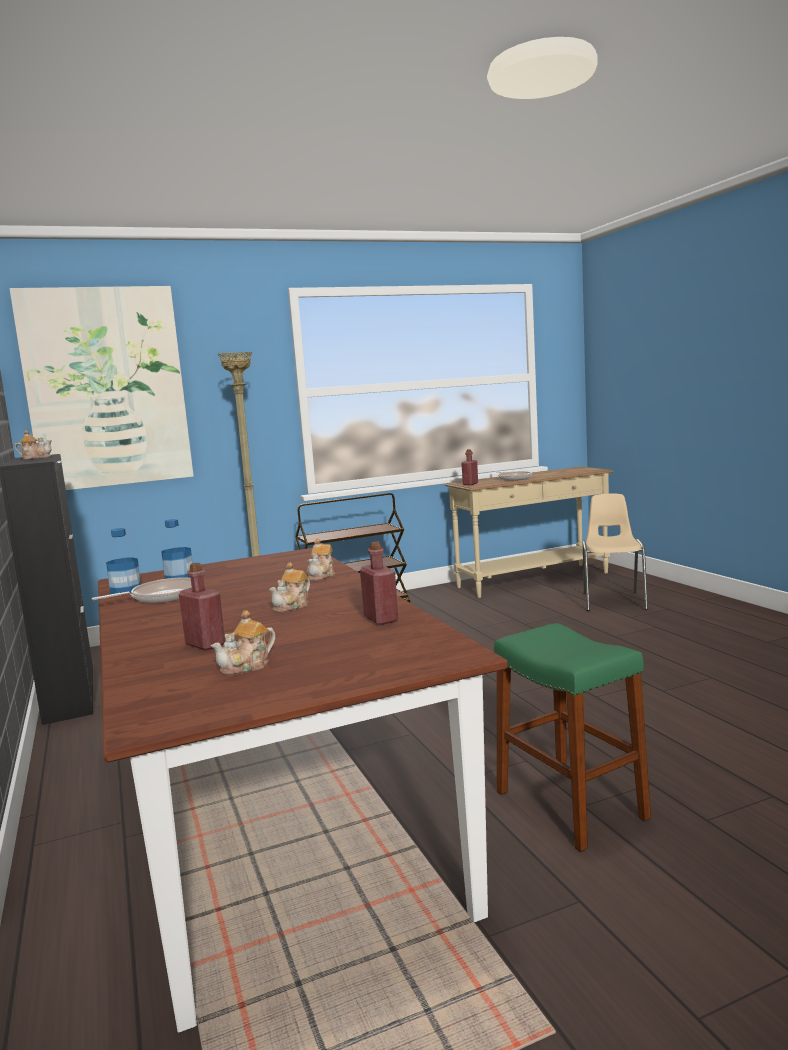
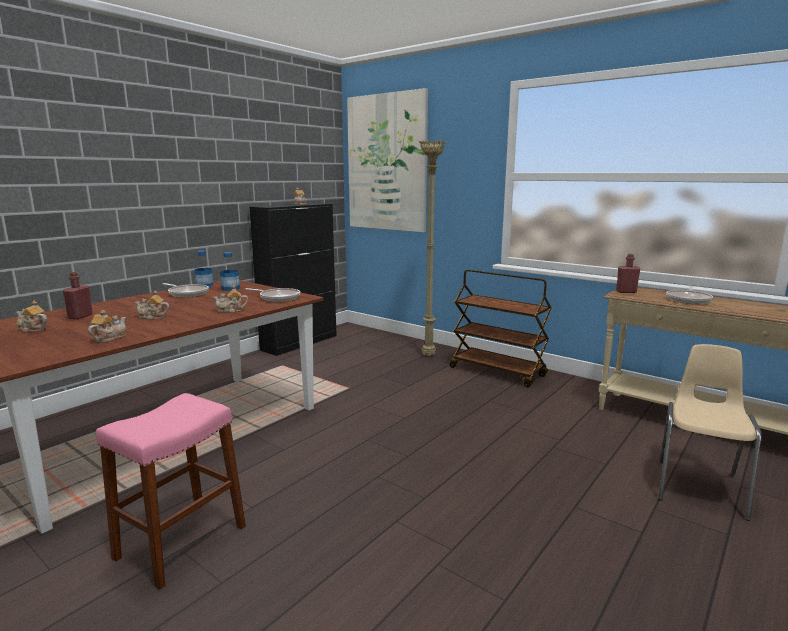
camera: 60 degrees right, 5 degrees up
red bottle [360,541,398,625] -> teapot [88,310,126,343]
green stool [494,623,651,852] -> pink stool [96,393,246,590]
beige chair [583,493,648,611] -> beige chair turned 45 degrees counterclockwise [658,344,762,521]
none -> frying pan [245,288,300,302]

